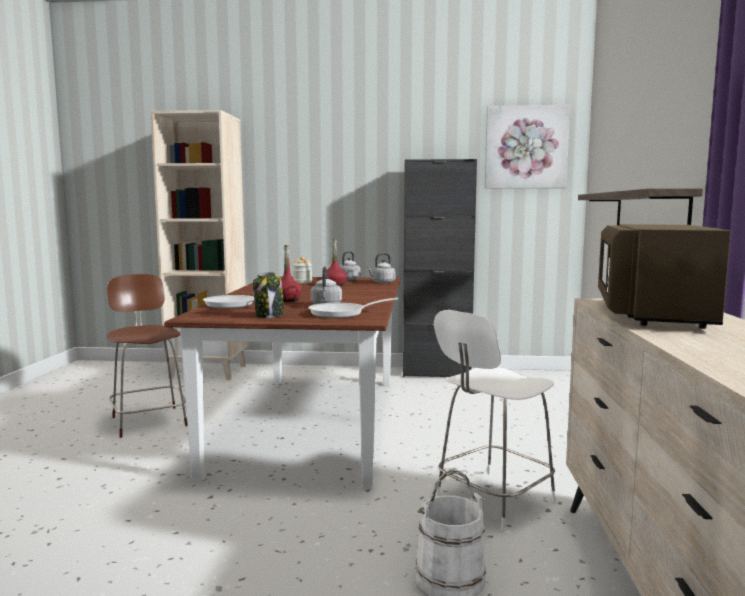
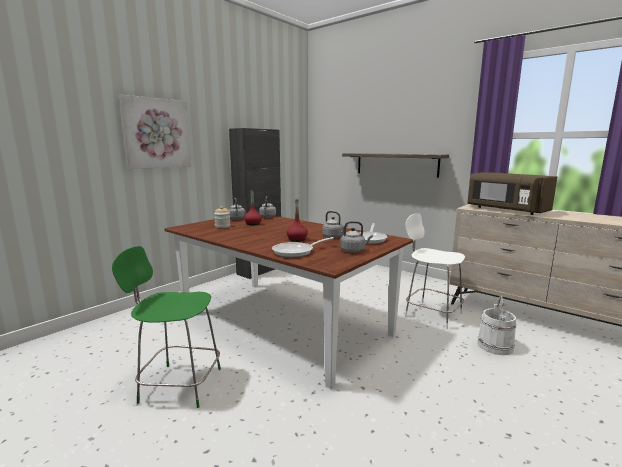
camera: 55 degrees left, 5 degrees up
brown chair [106,274,188,438] -> green chair [112,246,221,408]
beige bookcase [150,110,248,380] -> none
jar [253,272,285,318] -> grey kettle [340,221,373,253]
white chair [434,310,556,531] -> white chair turned 135 degrees clockwise [405,213,465,329]
picture [485,105,570,188] -> picture moved to [119,94,191,169]

